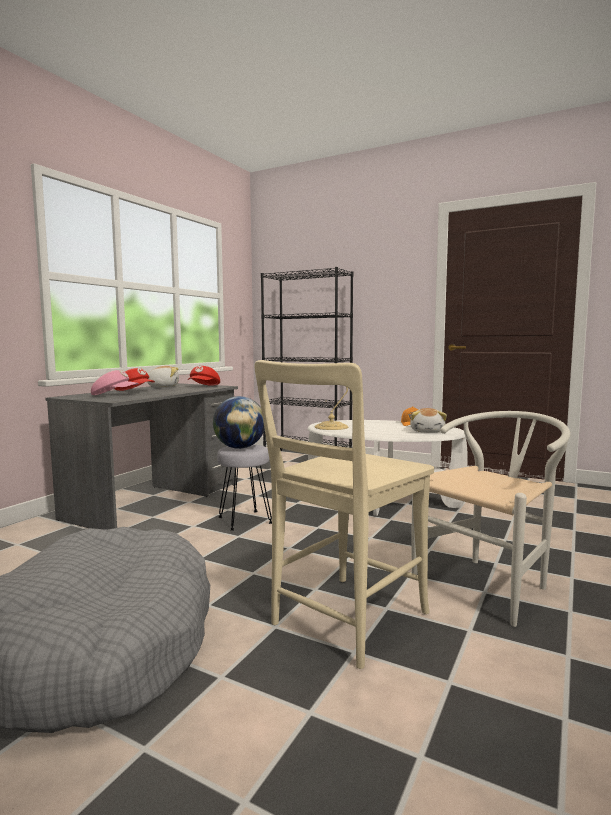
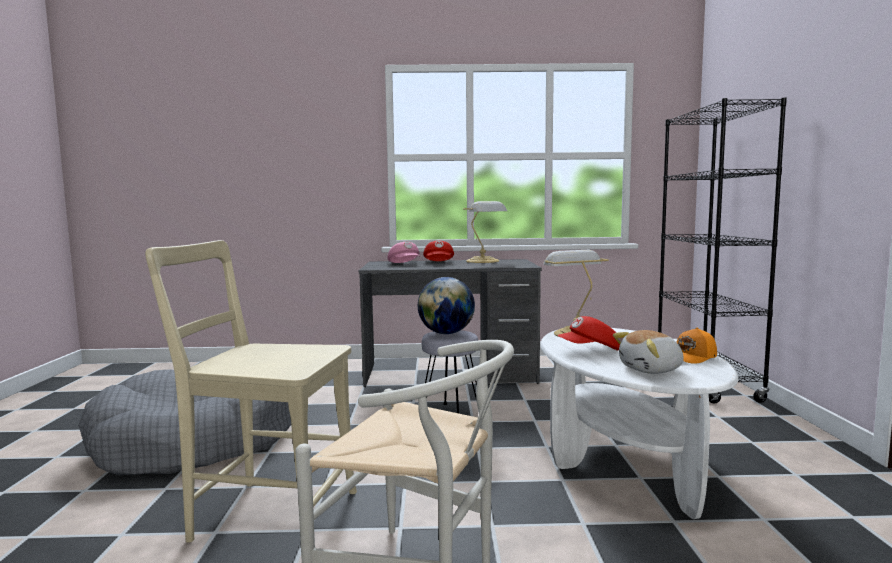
camera: 60 degrees right, 0 degrees up
plush toy [147,366,179,387] -> table lamp [463,201,507,263]
red cap [188,366,220,386] -> red cap moved to [557,316,620,351]

